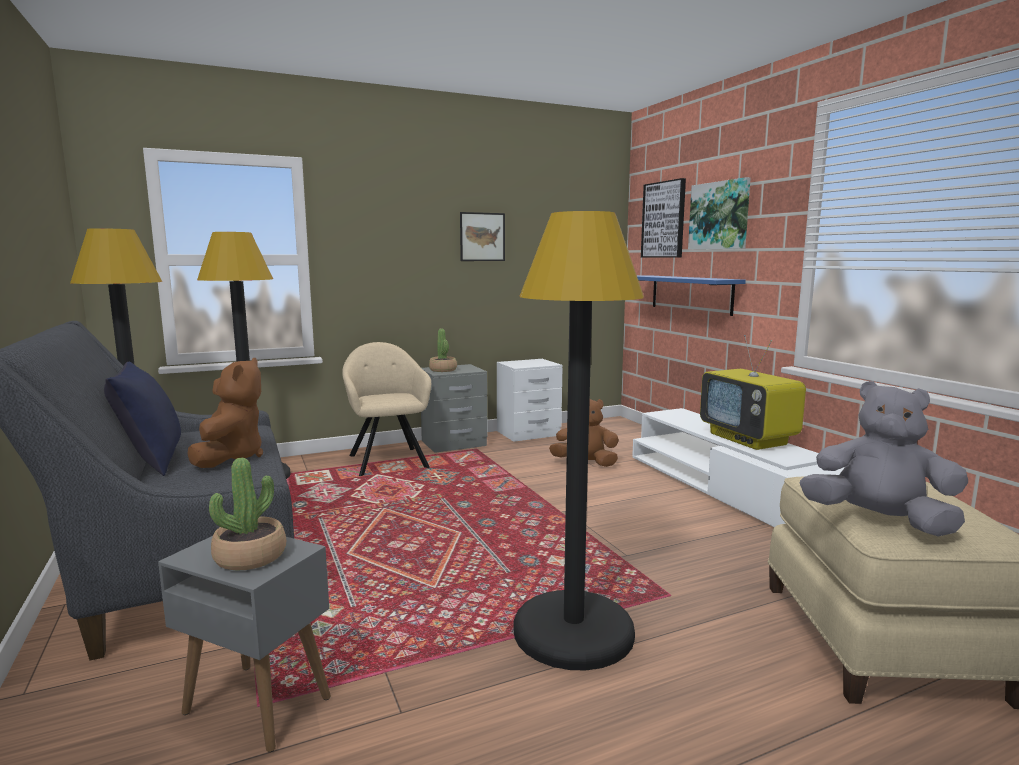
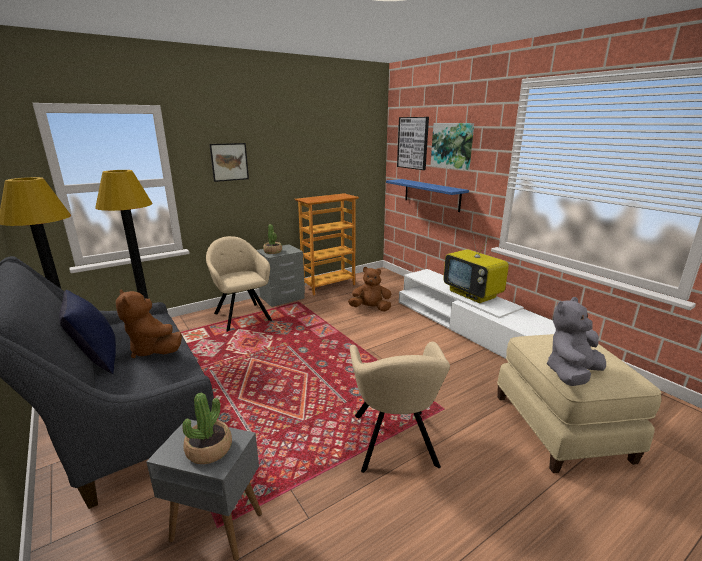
camera: 10 degrees left, 10 degrees up
brown plush toy [187,358,263,468] -> brown plush toy turned 150 degrees clockwise [116,289,182,358]
picture [460,212,505,261] -> picture moved to [209,143,249,182]
white nightstand [497,359,563,442] -> bookcase [295,193,359,295]
black floor lamp [513,211,644,671] -> beige armchair [350,342,450,473]
grey plush toy [800,381,968,536] -> grey plush toy turned 60 degrees counterclockwise [547,297,606,386]

